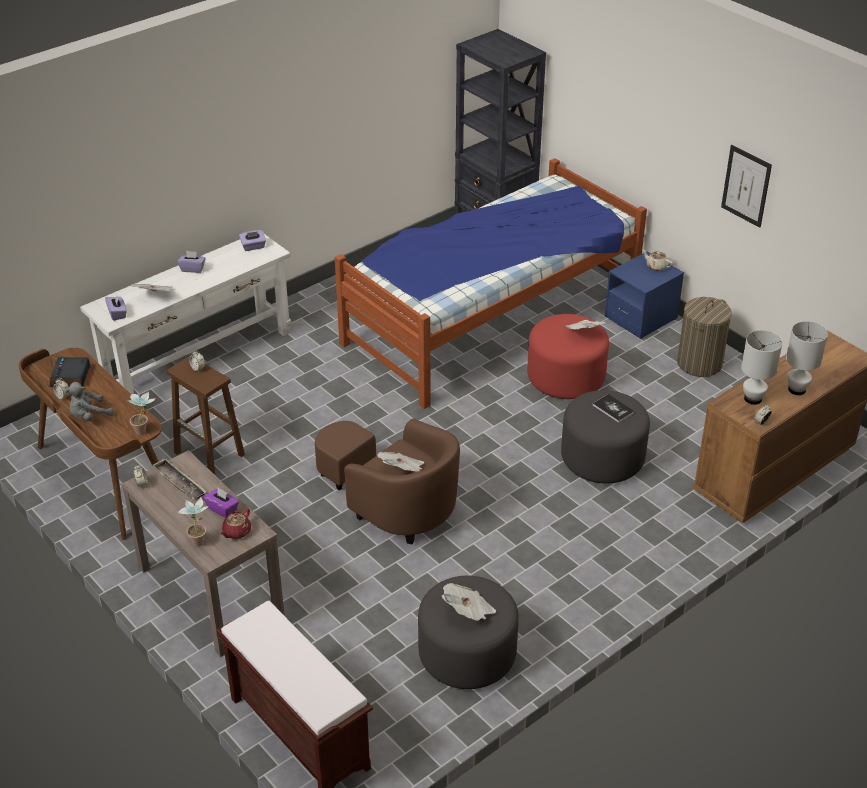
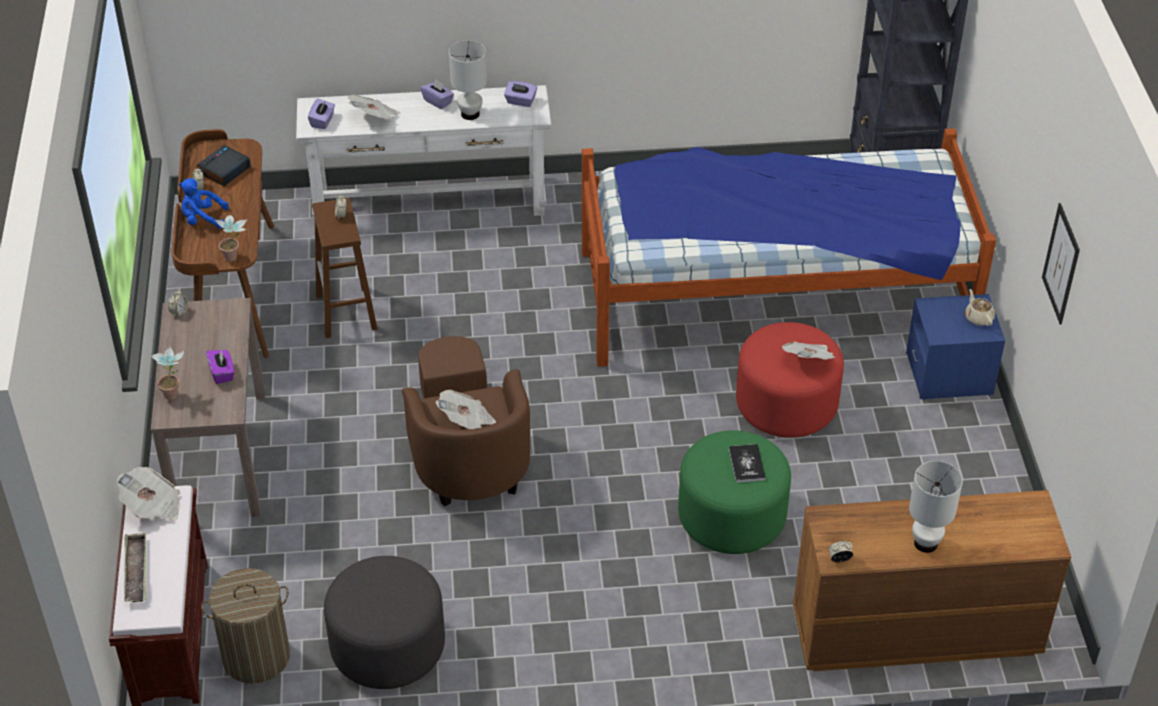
camera: 35 degrees right, 5 degrees up
grey plush toy [65,382,114,421] -> blue plush toy [178,178,229,229]
tray [151,458,206,500] -> tray moved to [124,533,146,602]
red teapot [221,508,251,539] -> none
newspaper [442,583,496,621] -> newspaper moved to [117,467,180,521]
grey ottoman [561,390,650,483] -> green ottoman [678,430,791,554]
laundry basket [677,297,732,377] -> laundry basket moved to [201,568,290,684]
white table lamp [741,330,782,405] -> white table lamp moved to [449,40,487,120]

